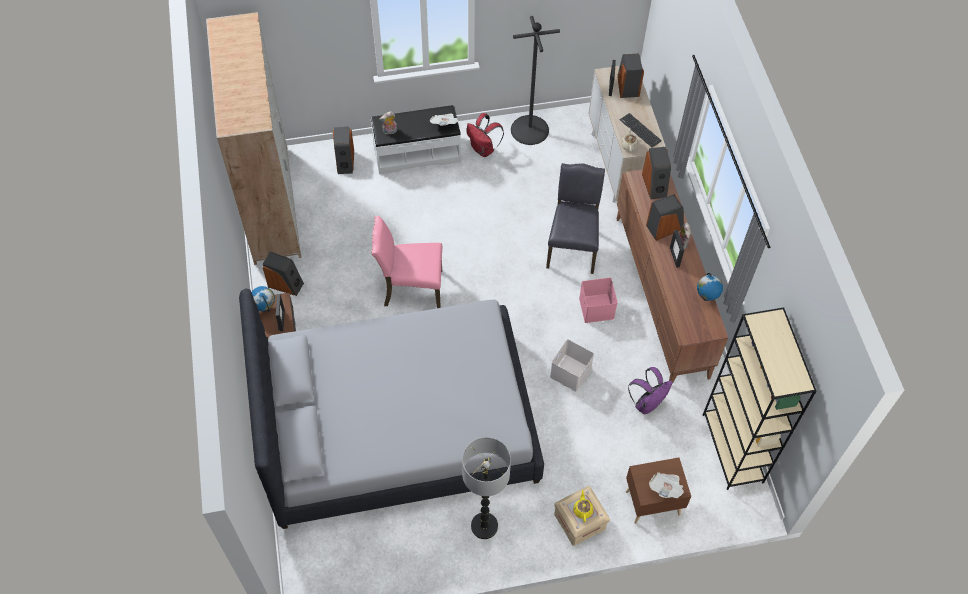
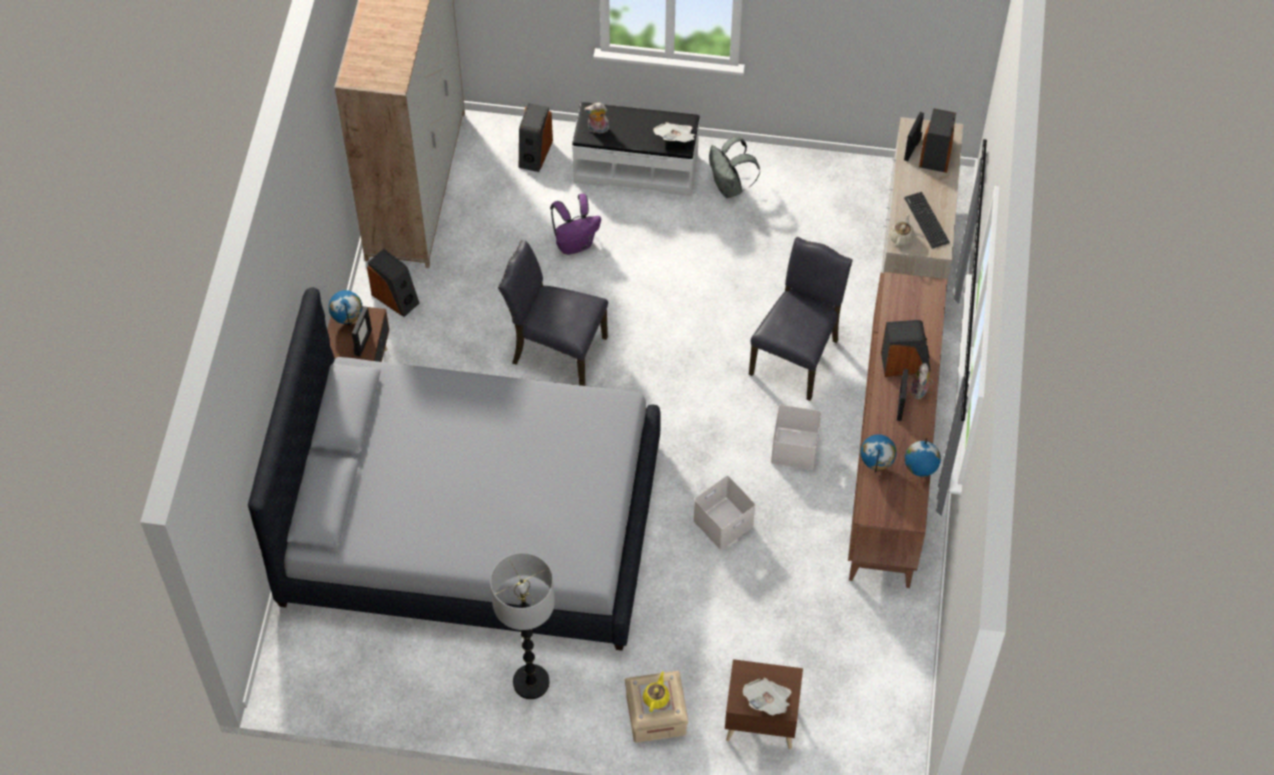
camera: 20 degrees right, 0 degrees up
pink chair [371,216,442,308] -> grey chair [498,240,608,386]
red backpack [466,113,504,157] -> grey backpack [709,136,760,198]
black clothes rack [511,16,560,145] -> none
pink storage box [579,278,618,323] -> white storage box [771,405,822,470]
purple backpack [628,367,673,414] -> purple backpack moved to [550,194,601,255]
speaker [642,147,671,199] -> none
beige bookcase [703,308,816,490] -> none
none -> globe [860,434,897,473]

